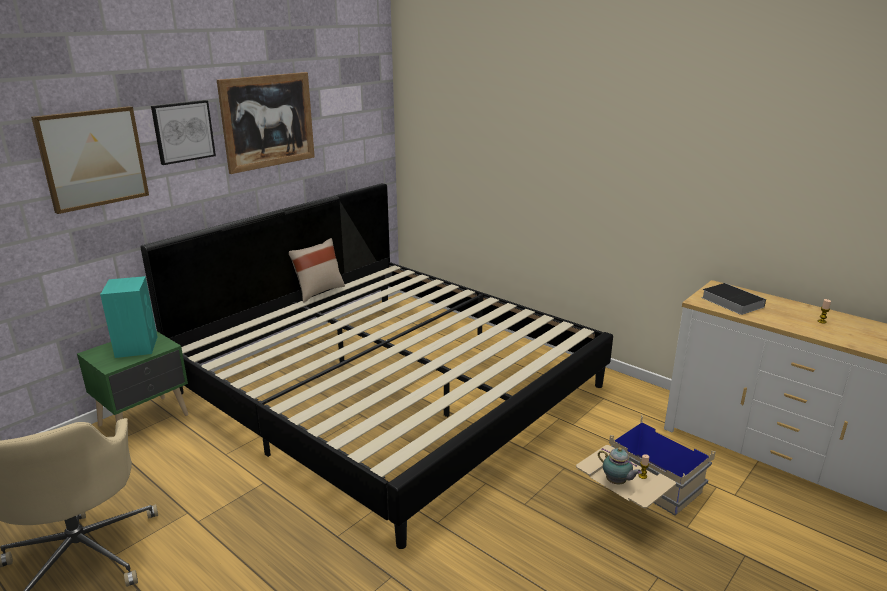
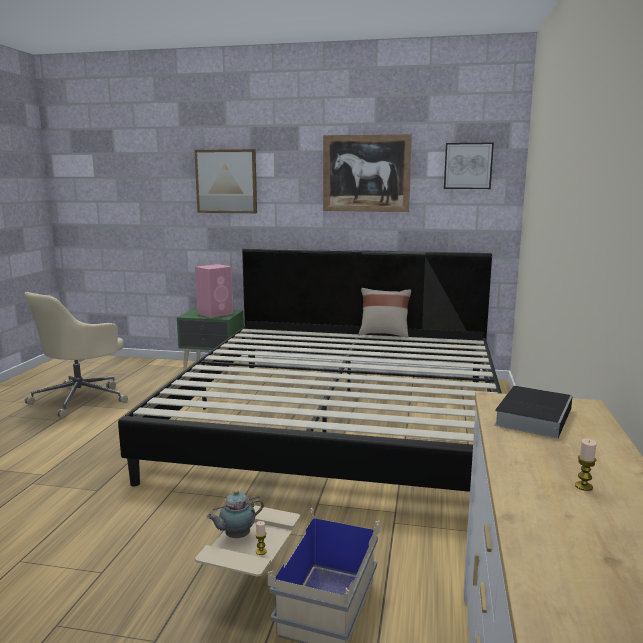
camera: 60 degrees right, 10 degrees down
turquoise speaker [100,276,157,358] -> pink speaker [195,264,233,318]
picture [151,100,216,165] -> picture moved to [444,142,494,189]
teapot [598,447,642,484] -> teapot turned 45 degrees clockwise [206,490,264,538]

